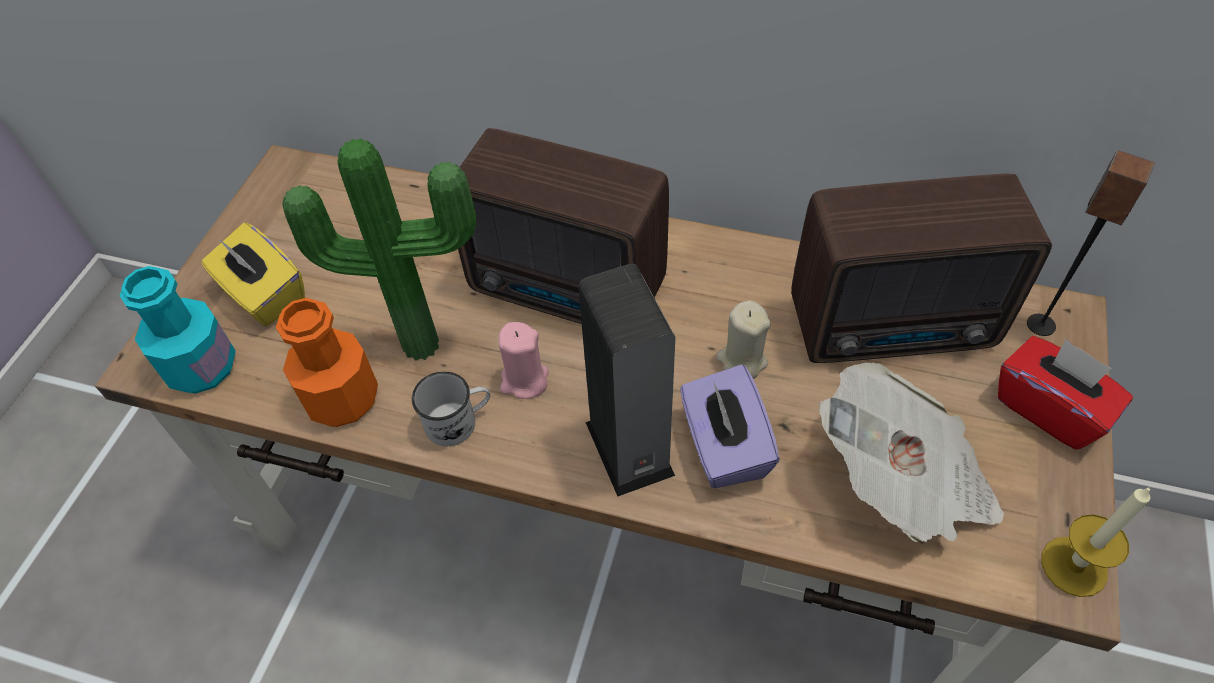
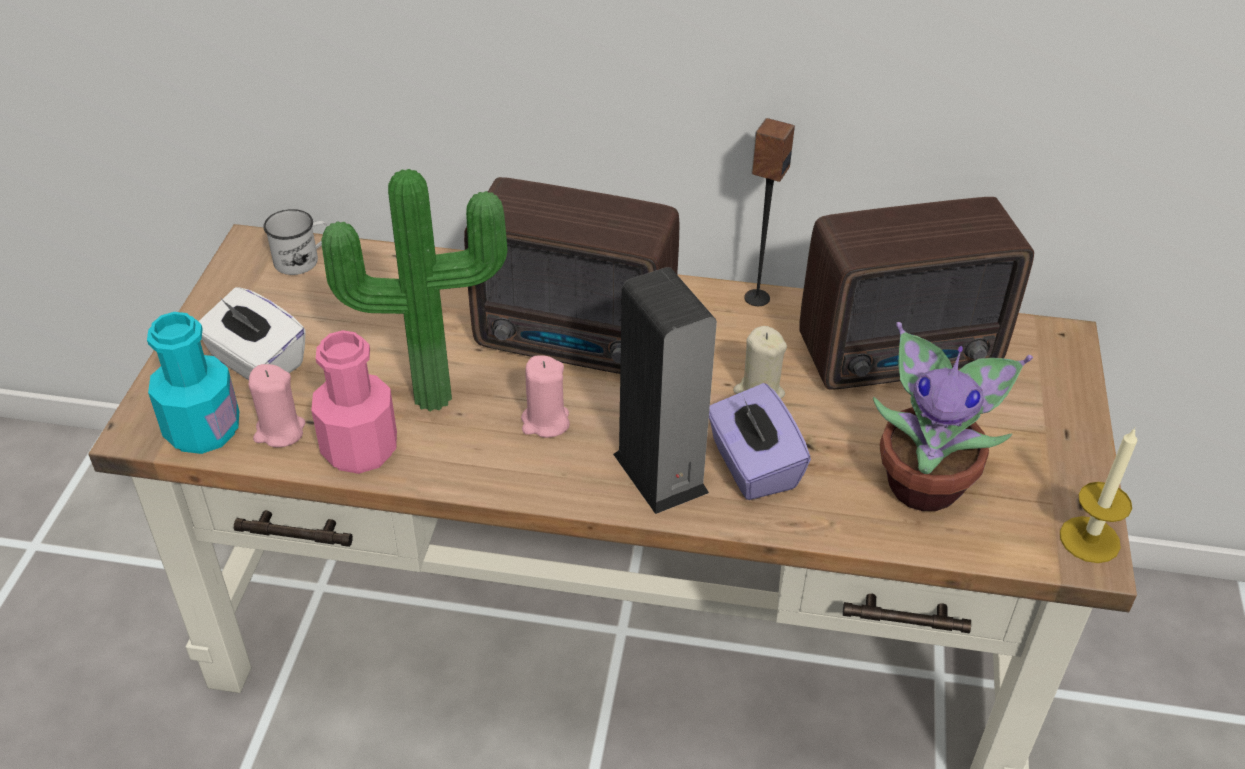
camera: 10 degrees left, 10 degrees down
yellow tissue box [202,223,305,326] -> white tissue box [198,287,306,380]
orange bottle [276,298,378,427] -> pink bottle [311,330,397,474]
white mug [412,371,490,446] -> white mug moved to [263,209,329,275]
newspaper [819,362,1004,543] -> potted plant [873,322,1033,511]
red tissue box [998,336,1133,450] -> none
speaker [1027,151,1155,336] -> speaker moved to [744,118,795,306]
none -> pink candle [248,364,305,447]

